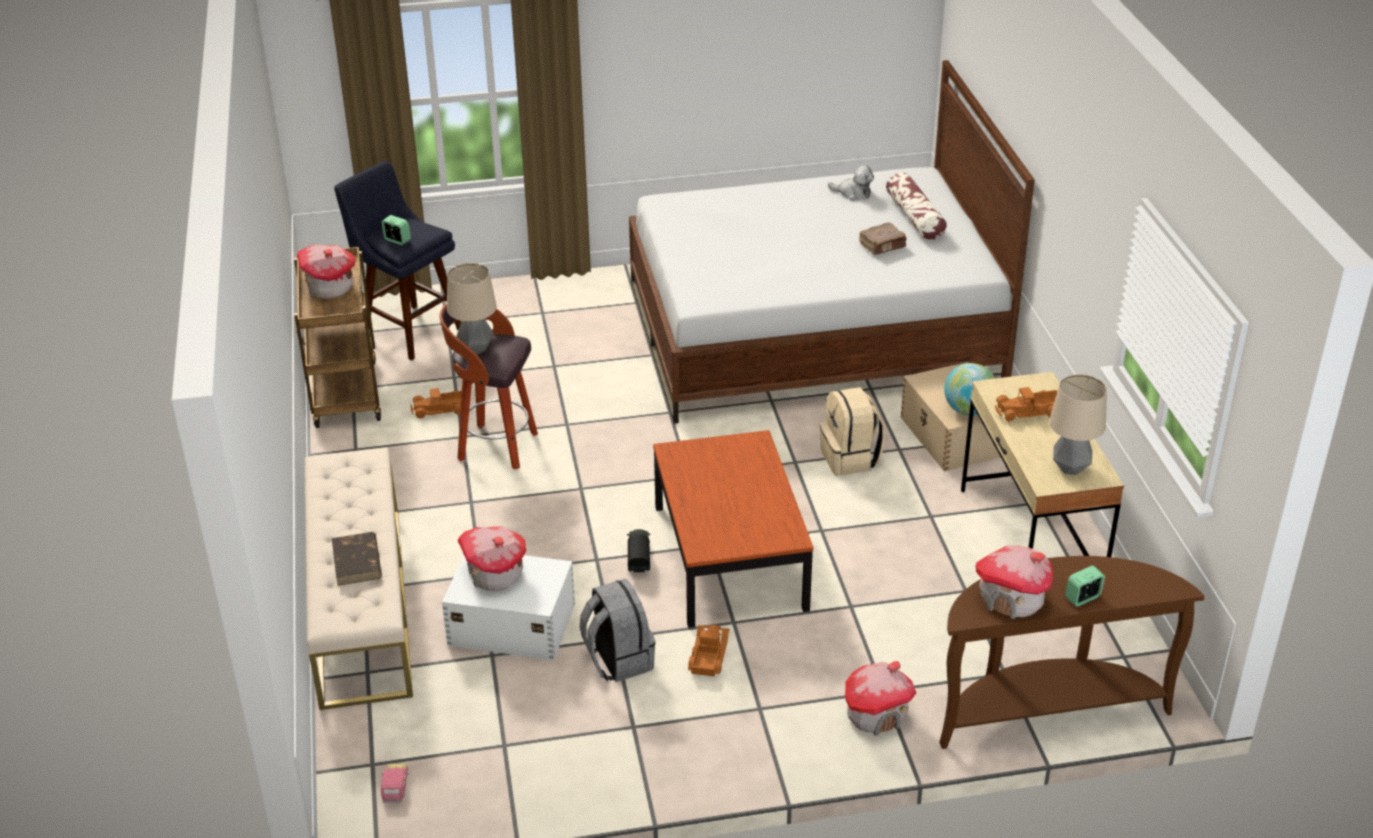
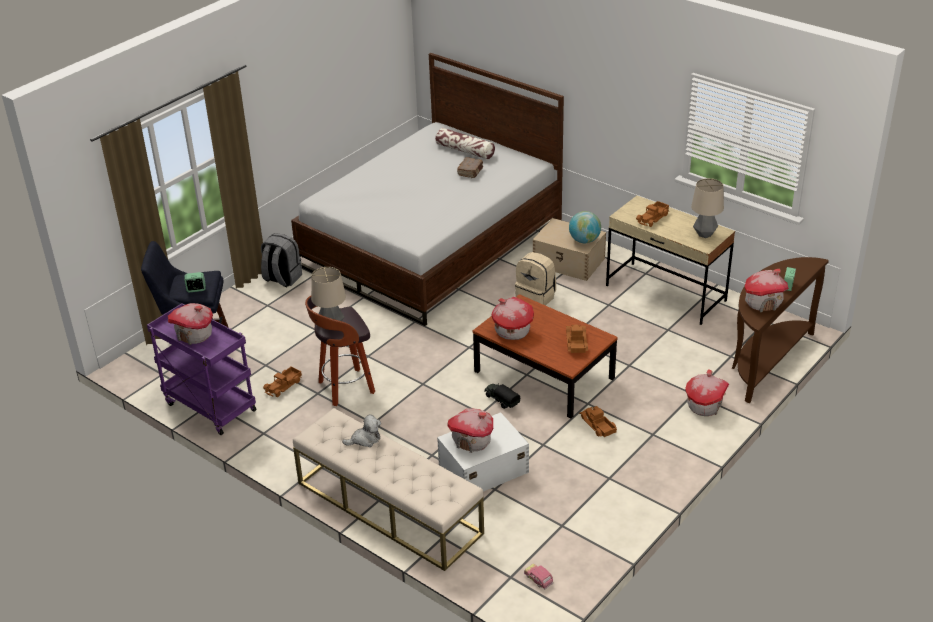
camera: 40 degrees left, 0 degrees up
brown cart [294,247,381,428] -> purple cart [147,303,257,435]
brown book [332,532,382,586] -> none
grey backpack [579,579,656,682] -> grey backpack moved to [261,233,302,287]
plush toy [828,165,874,200] -> plush toy moved to [342,414,381,447]
none -> toy house [491,297,534,340]
none -> toy truck [566,325,588,353]

